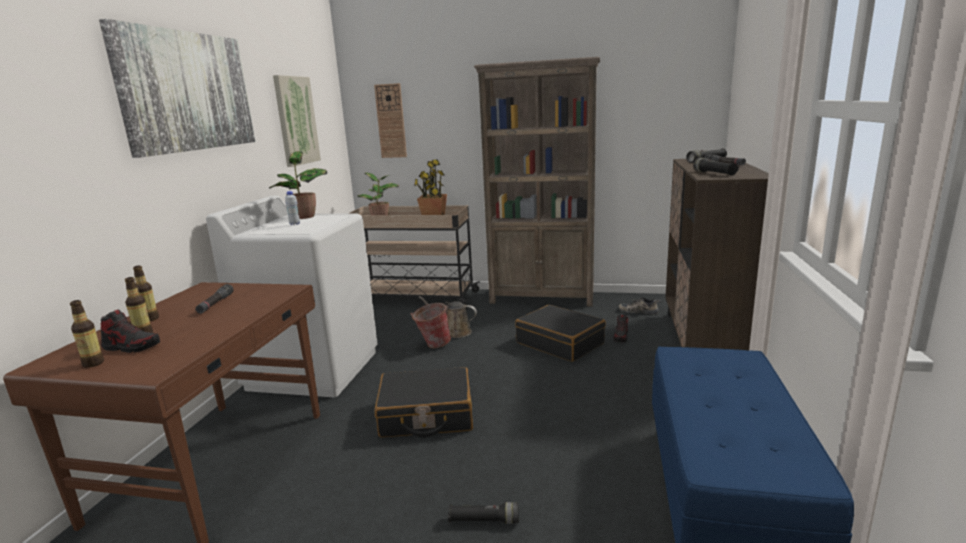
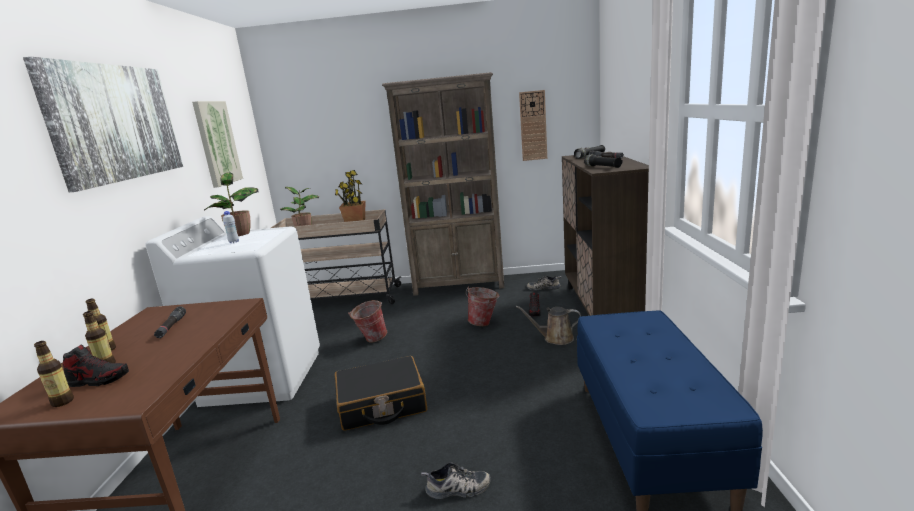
camera: 10 degrees left, 0 degrees up
wall clock [374,83,407,158] -> wall clock moved to [519,90,547,161]
brown watering can [419,296,477,338] -> brown watering can moved to [516,306,581,345]
black flashlight [448,502,519,524] -> shoe [421,462,491,499]
black suitcase [515,305,606,362] -> bucket [466,286,500,326]

